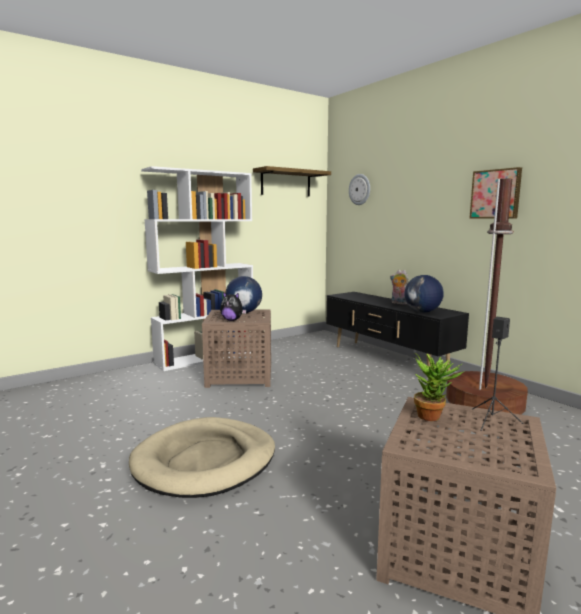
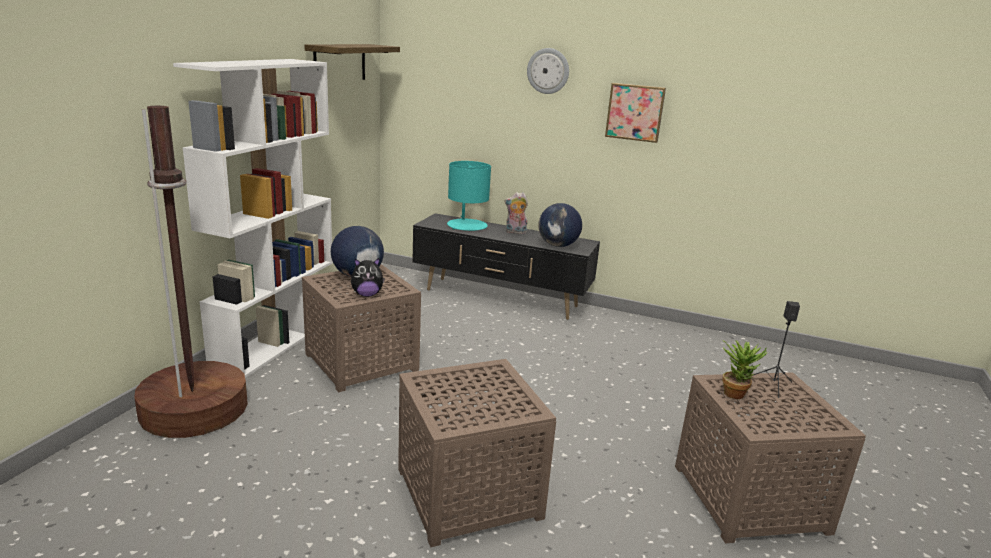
camera: 35 degrees left, 10 degrees up
beige dog bed [129,417,275,498] -> brown side table [398,359,556,547]
wall clock [349,174,370,205] -> wall clock moved to [527,48,569,94]
brown floor lamp [446,179,528,415] -> brown floor lamp moved to [134,106,248,438]
none -> turquoise table lamp [447,161,491,231]

